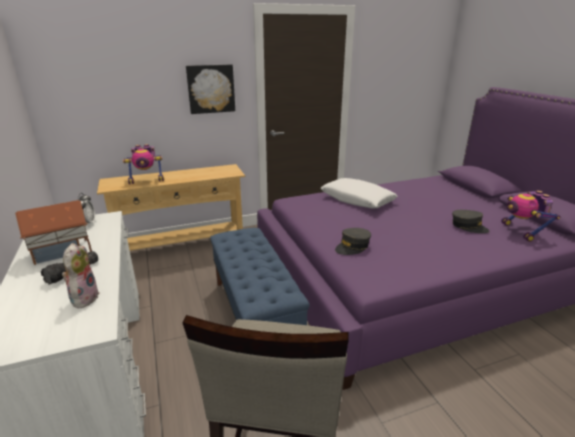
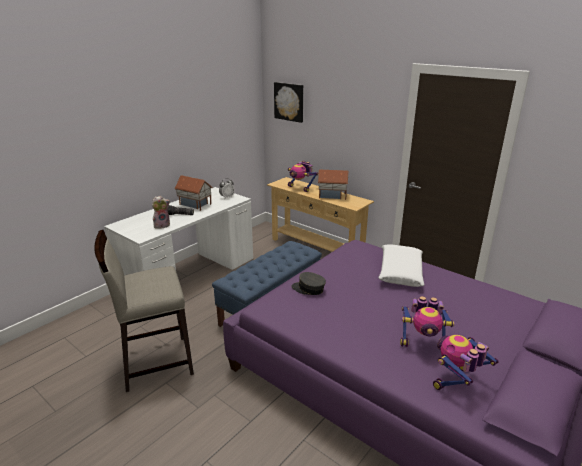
camera: 60 degrees right, 0 degrees up
picture [186,64,235,114] -> picture moved to [274,82,303,123]
grey cap [452,210,489,233] -> toy robot [400,296,455,347]
none -> toy house [318,170,348,200]

